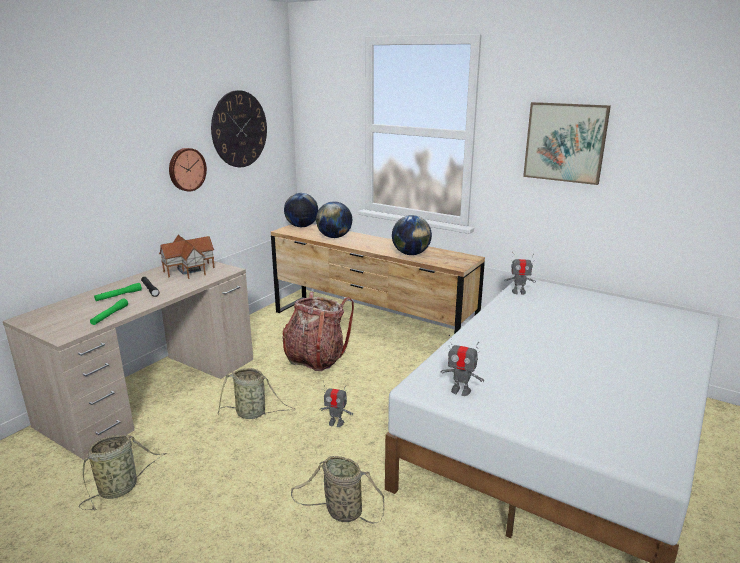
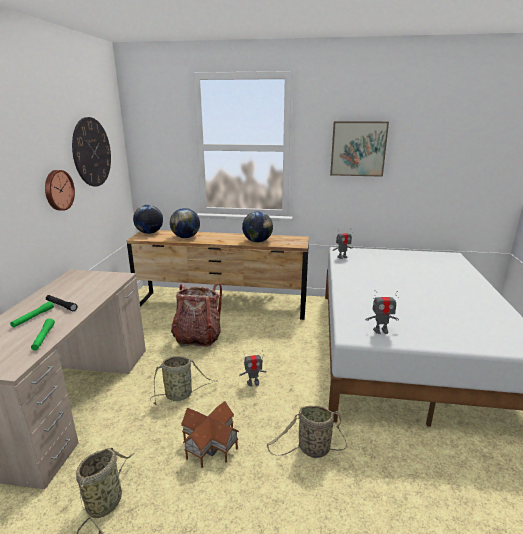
camera: 25 degrees left, 0 degrees up
toy house [159,235,215,279] -> toy house moved to [181,401,239,468]

